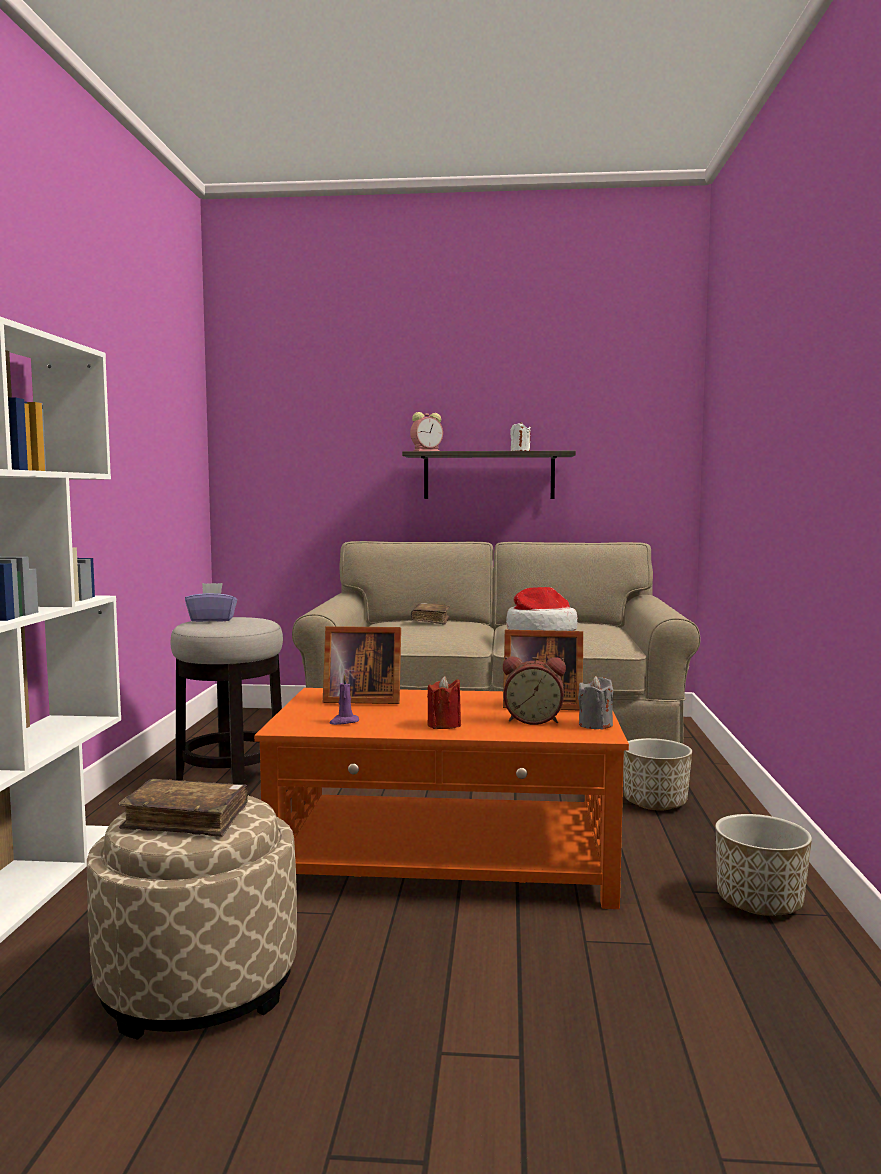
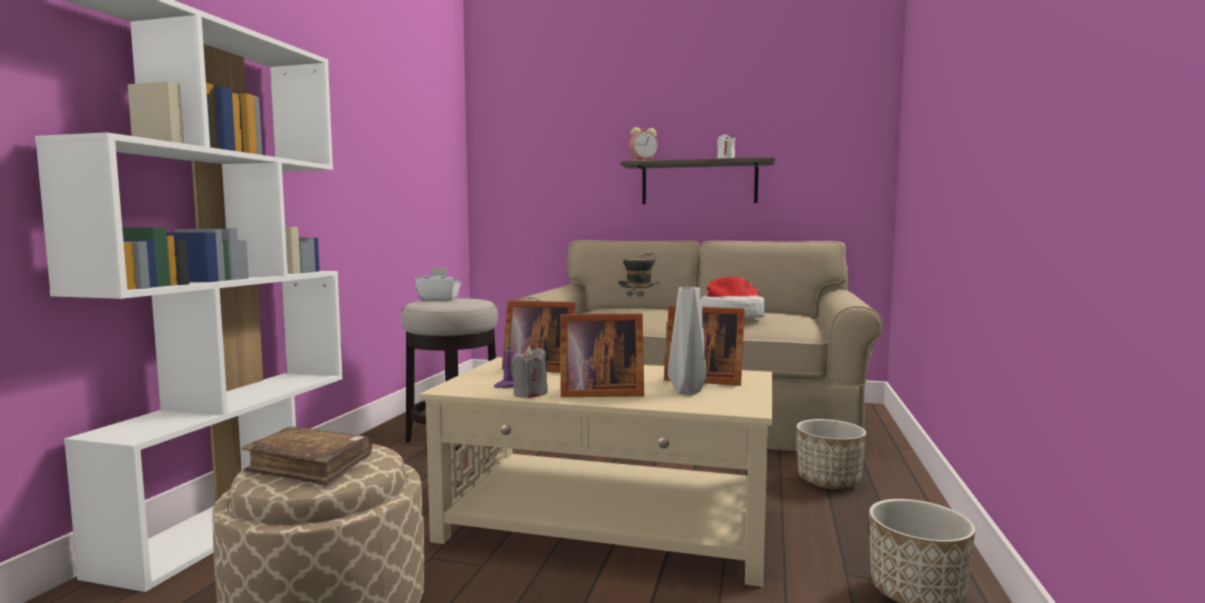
camera: 10 degrees right, 0 degrees up
purple tissue box [185,583,237,622] -> white tissue box [414,267,461,300]
orange coffee table [254,688,629,909] -> beige coffee table [420,357,773,587]
brown book [411,603,450,625] -> hat [618,253,659,309]
red candle [427,676,461,729] -> picture frame [560,314,644,397]
alarm clock [503,656,566,725] -> grey vase [668,287,706,395]
grey candle [578,676,614,729] -> grey candle moved to [511,346,548,398]

